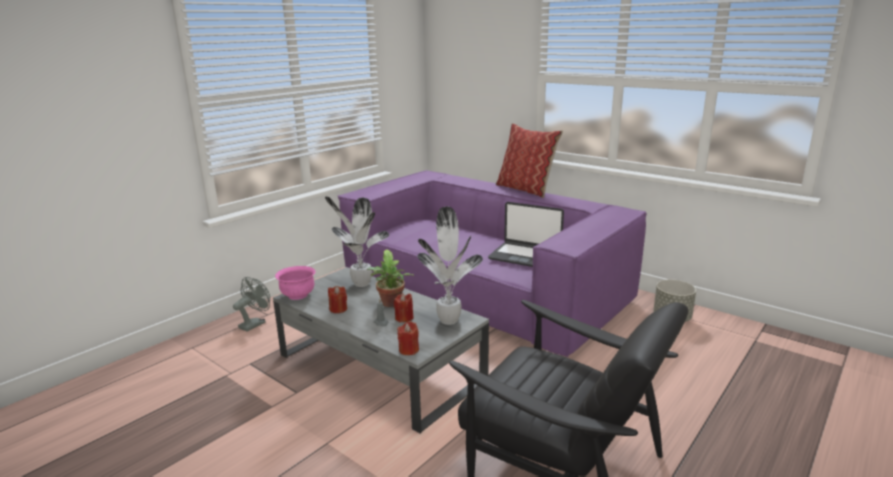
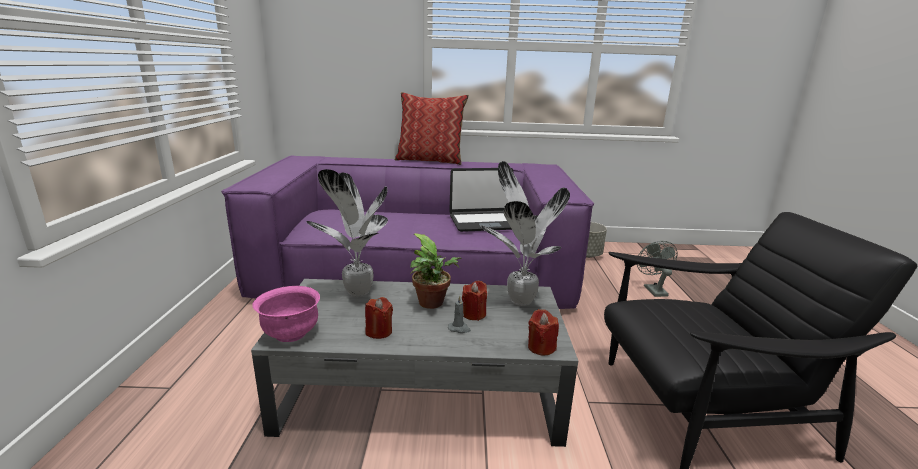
camera: 40 degrees left, 0 degrees up
grey fan [233,277,270,332] -> grey fan moved to [637,241,678,297]

